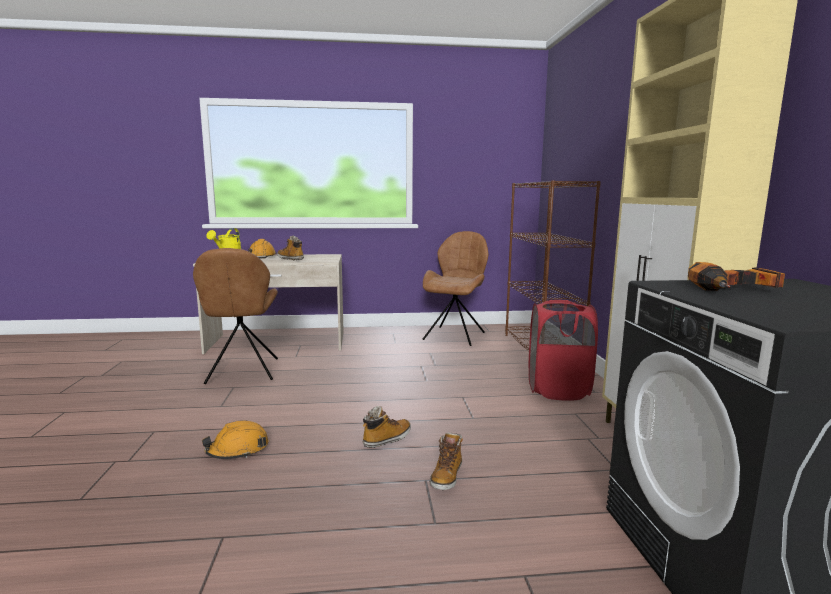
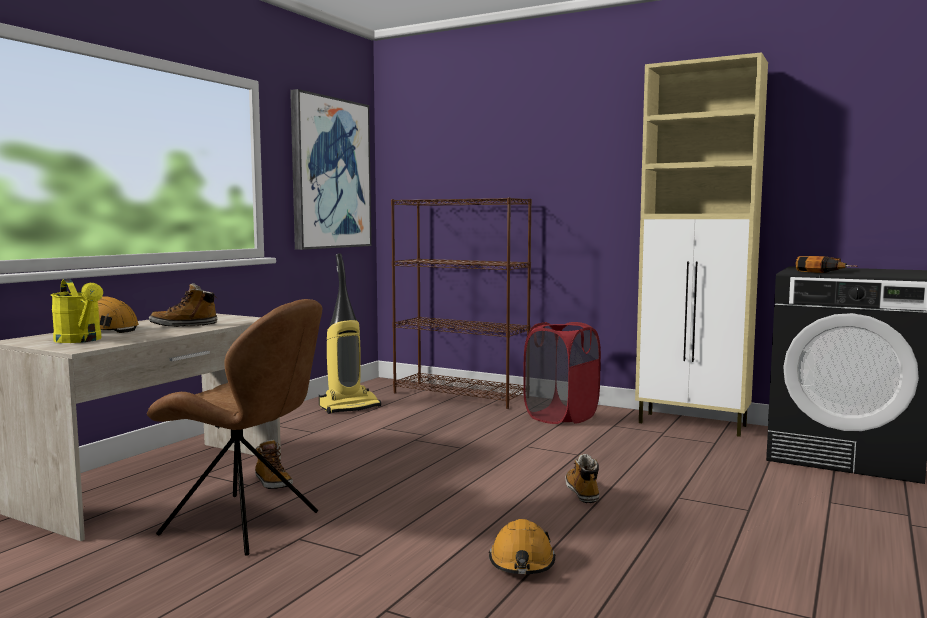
camera: 55 degrees left, 5 degrees down
brown chair [423,231,488,346] -> vacuum cleaner [319,254,381,414]
boot [430,432,463,491] -> boot moved to [255,440,293,489]
none -> picture [290,89,371,250]

